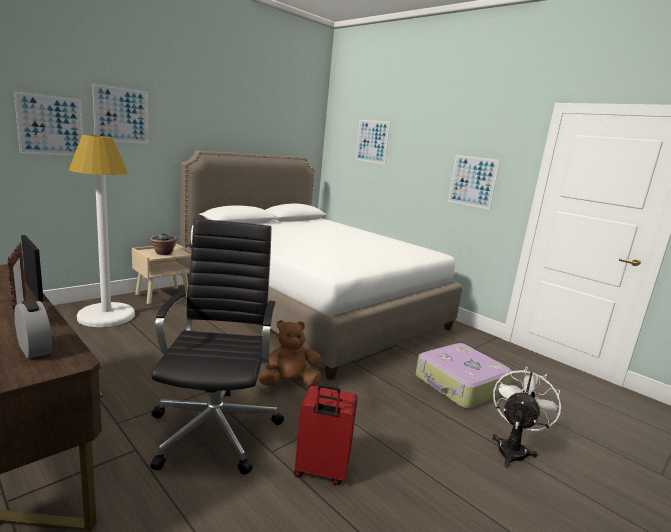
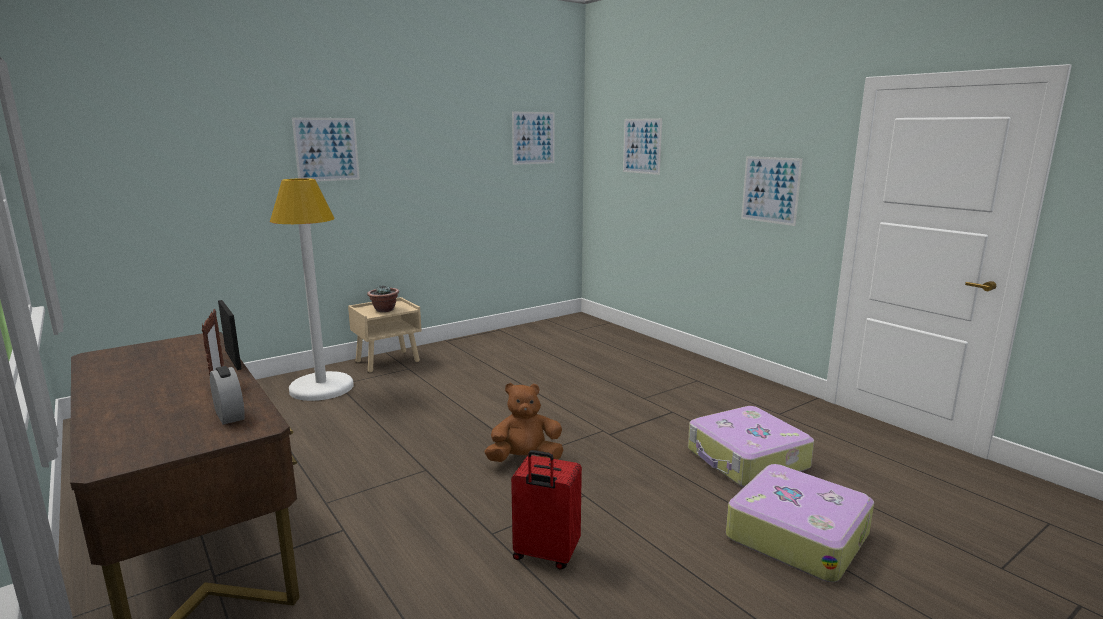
camera: 10 degrees right, 0 degrees up
picture [14,91,83,156] -> picture moved to [512,112,554,165]
black office chair [150,219,284,475] -> none
white bed [180,151,463,380] -> none
white fan [492,366,561,468] -> suitcase [726,464,874,582]

